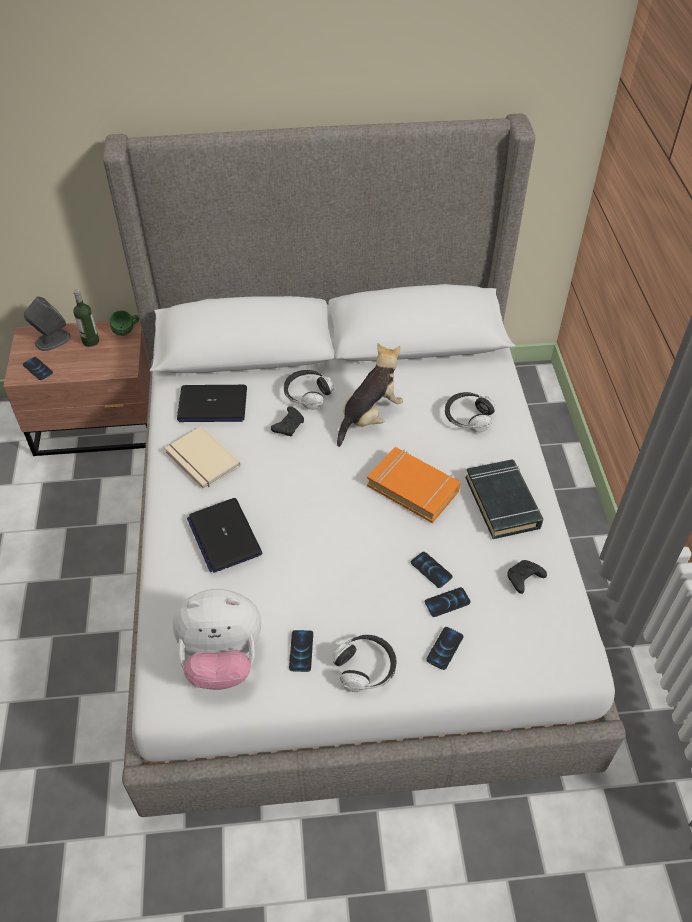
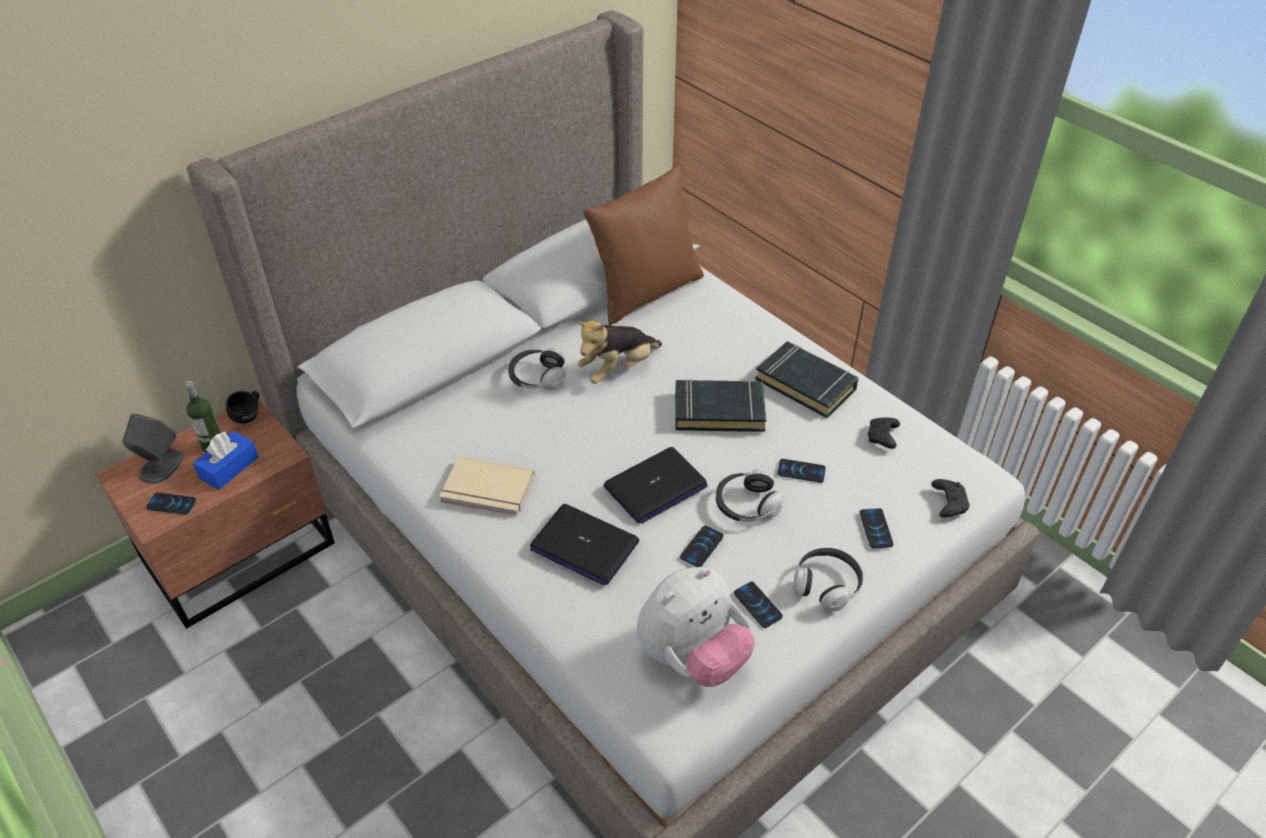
camera: 35 degrees left, 5 degrees down
green mug [109,310,139,336] -> black mug [226,391,259,424]
laptop [177,385,247,422] -> laptop moved to [603,447,708,524]
black game controller [271,406,304,437] -> black game controller moved to [931,479,970,518]
plush toy [337,343,403,447] -> plush toy turned 135 degrees counterclockwise [576,321,662,384]
orange book [367,447,460,523] -> black book [675,378,766,432]
phone [425,587,471,617] -> phone moved to [680,526,723,567]
headphones [445,392,495,432] -> headphones moved to [716,469,783,522]
none -> blue tissue box [193,431,259,490]
none -> brown pillow [583,165,704,325]

